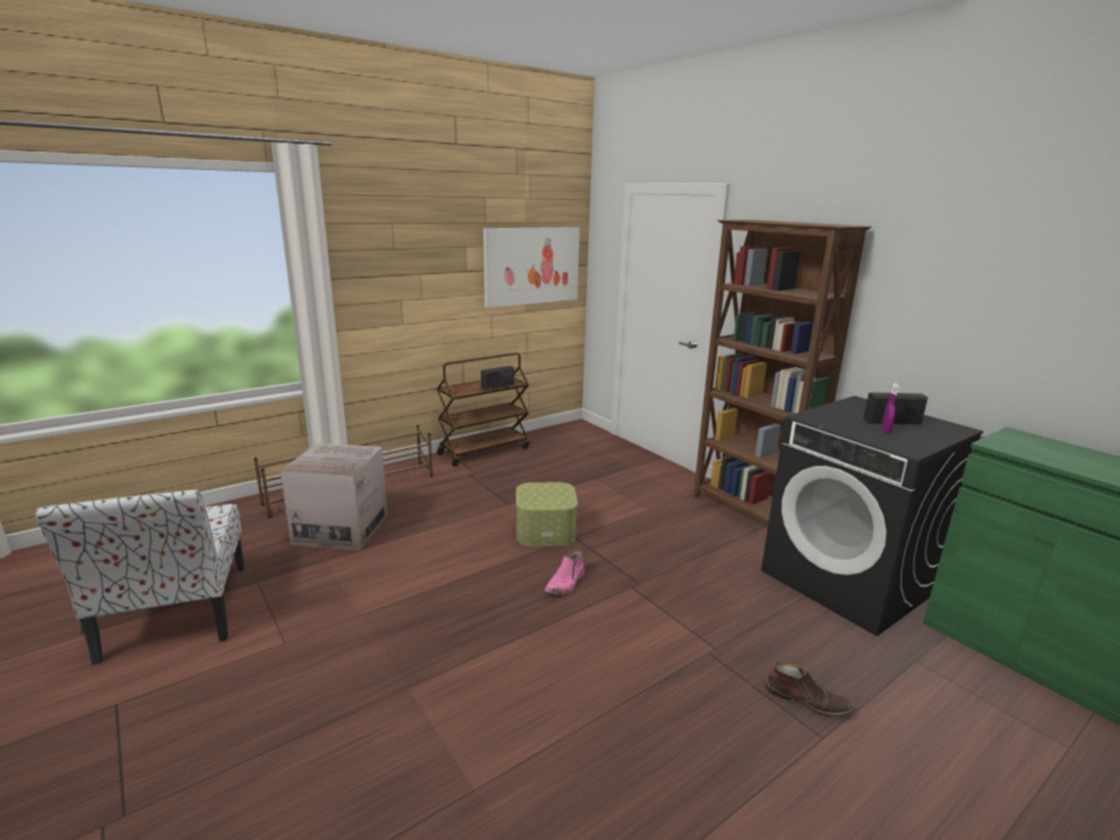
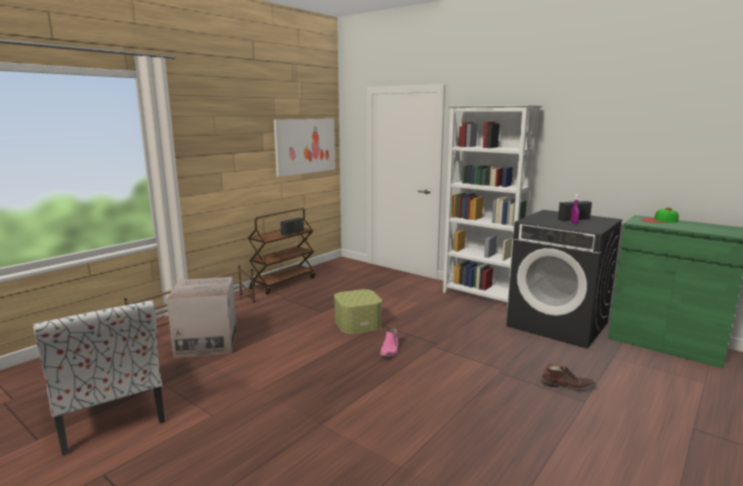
camera: 15 degrees left, 5 degrees down
brown bookcase [693,220,872,524] -> white bookcase [443,105,542,307]
none -> cap [641,208,679,223]

